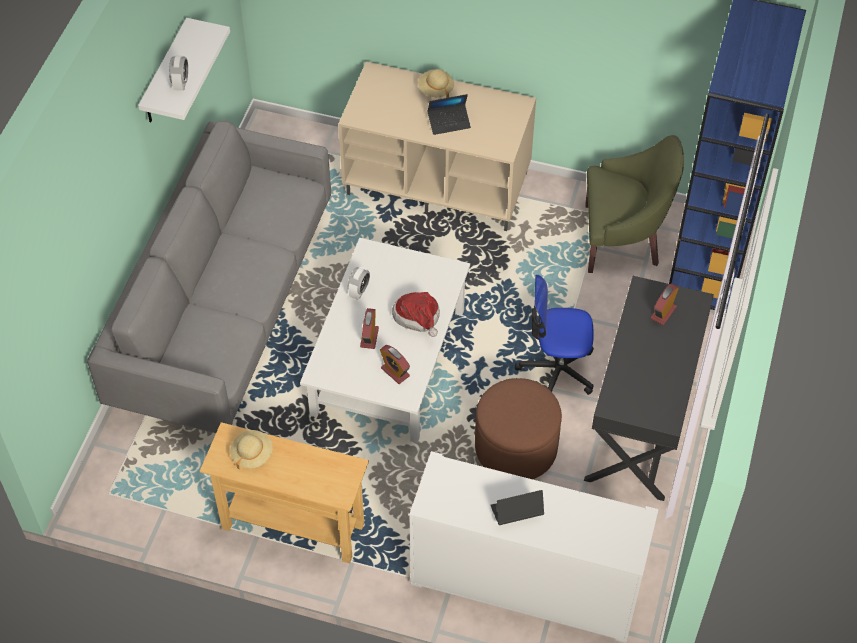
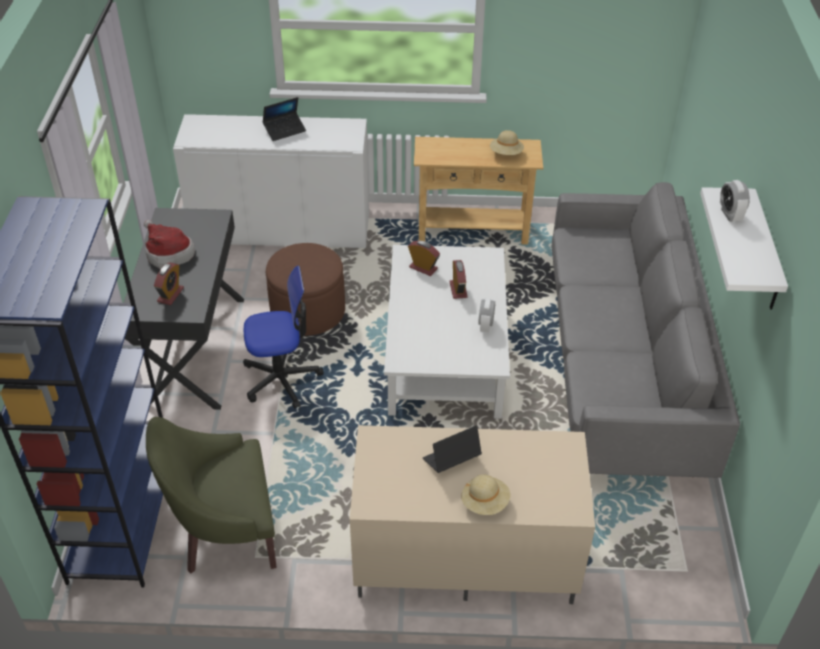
camera: 165 degrees right, 10 degrees down
hat [392,292,440,337] -> hat moved to [144,220,195,269]

